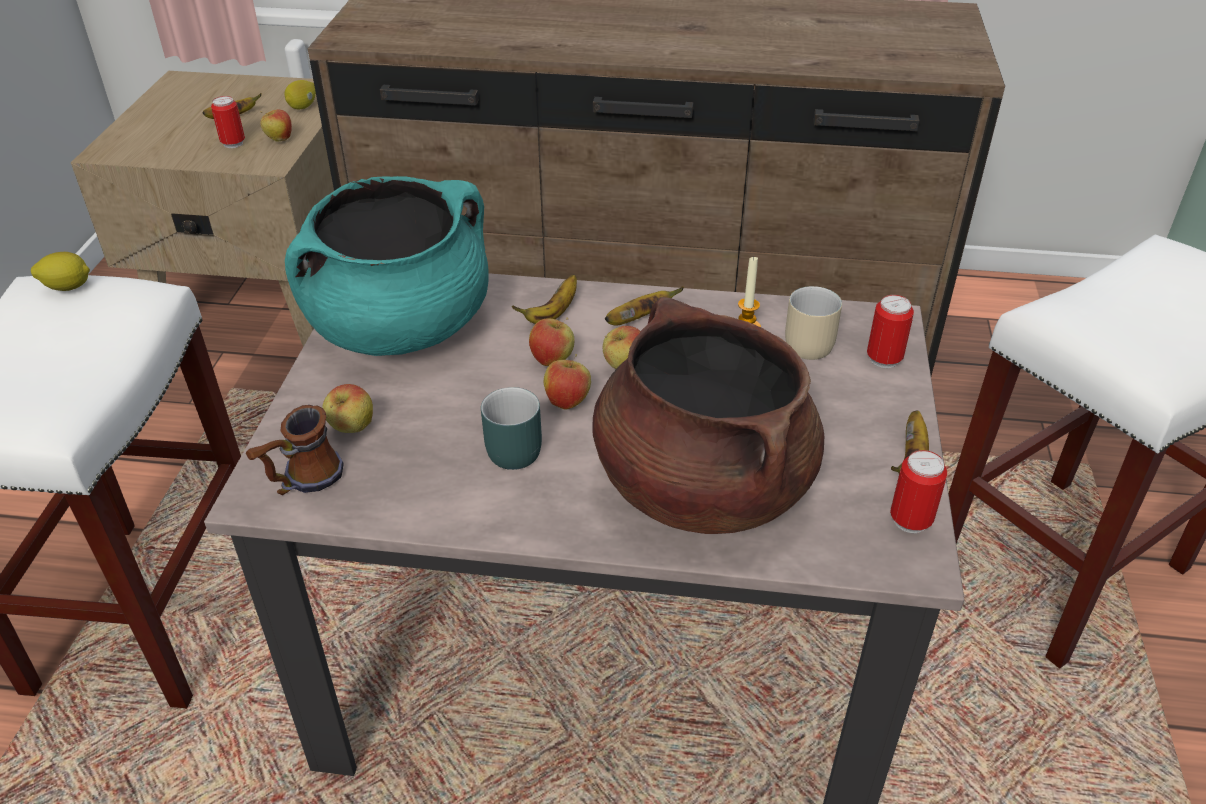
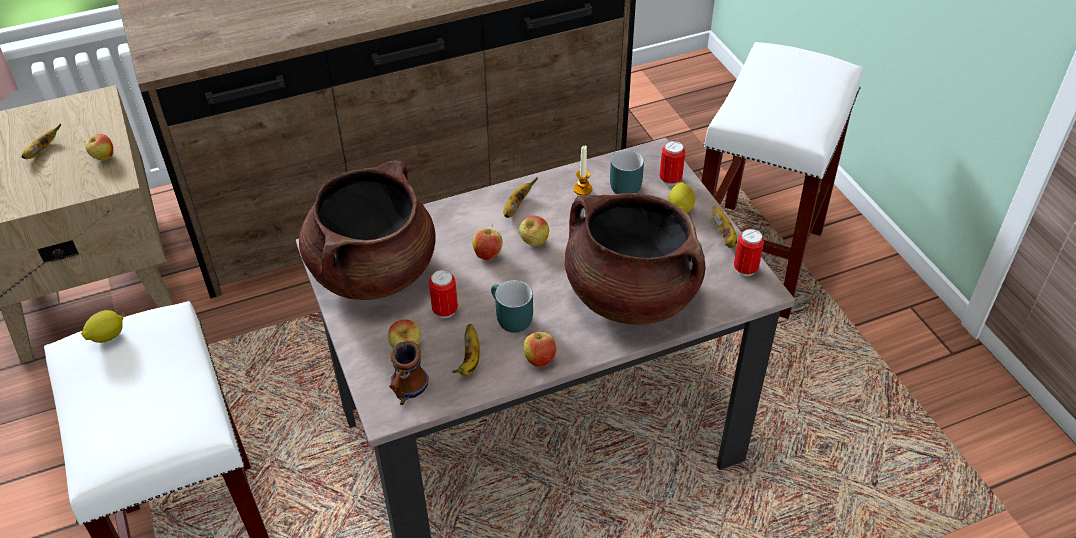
camera: 30 degrees left, 5 degrees up
can [211,96,245,148] -> can moved to [429,270,458,318]
lemon [284,80,316,109] -> lemon moved to [668,182,696,213]
turquoise cooking pot [285,176,489,356] -> brown cooking pot [299,160,436,300]
banana [512,275,577,324] -> banana moved to [452,324,480,376]
apple [543,354,591,410] -> apple moved to [523,327,556,367]
beige mug [785,286,842,360] -> turquoise mug [610,150,644,194]

